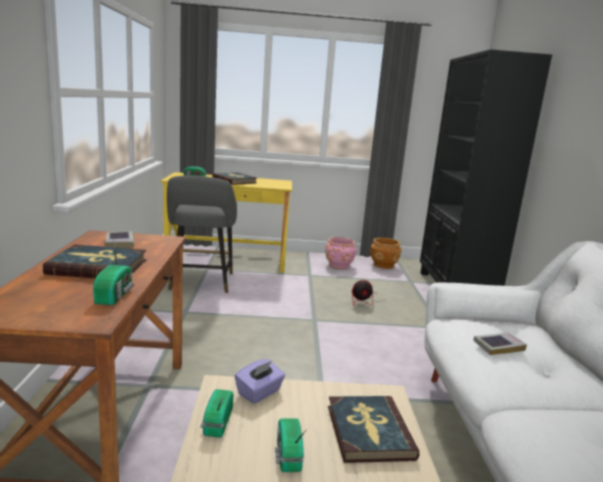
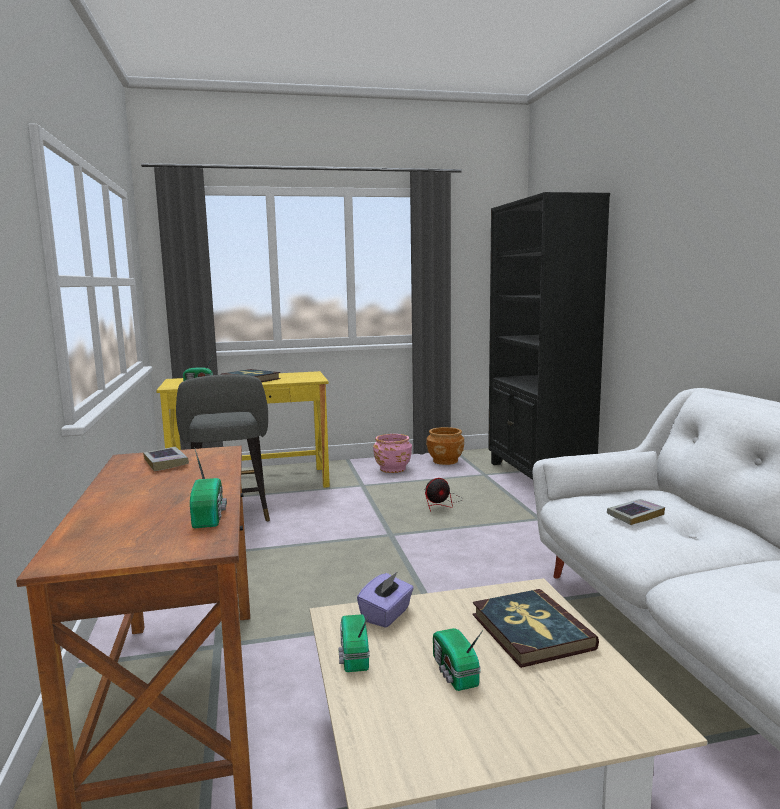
camera: 10 degrees left, 5 degrees down
book [43,244,147,278] -> none

